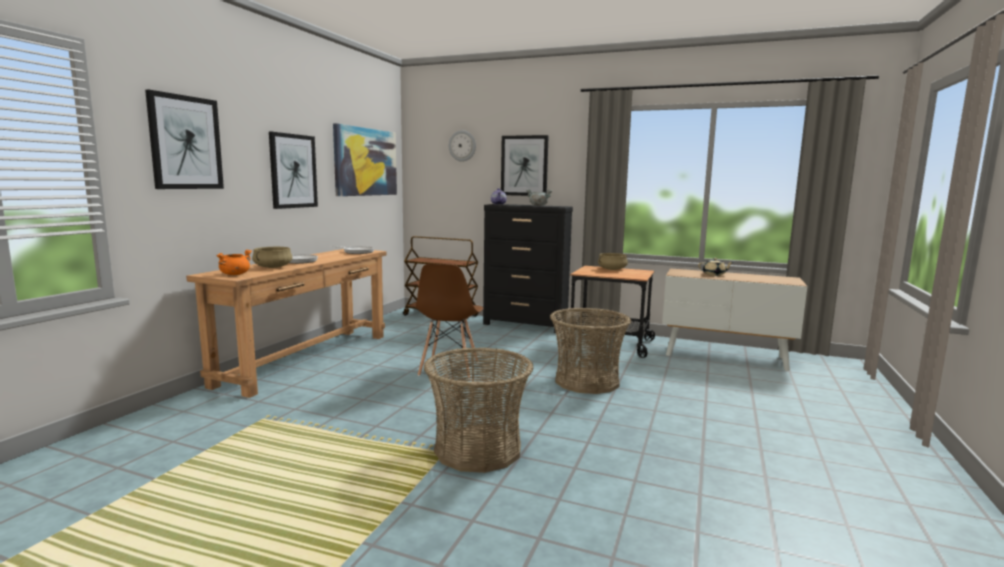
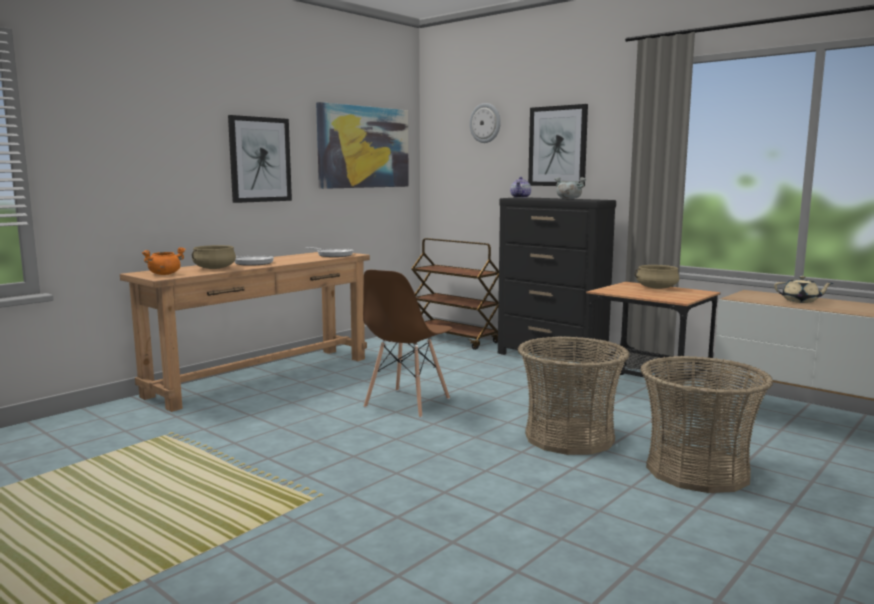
camera: 20 degrees right, 0 degrees up
picture [145,89,224,189] -> none
basket [424,347,534,473] -> basket moved to [640,356,773,493]

